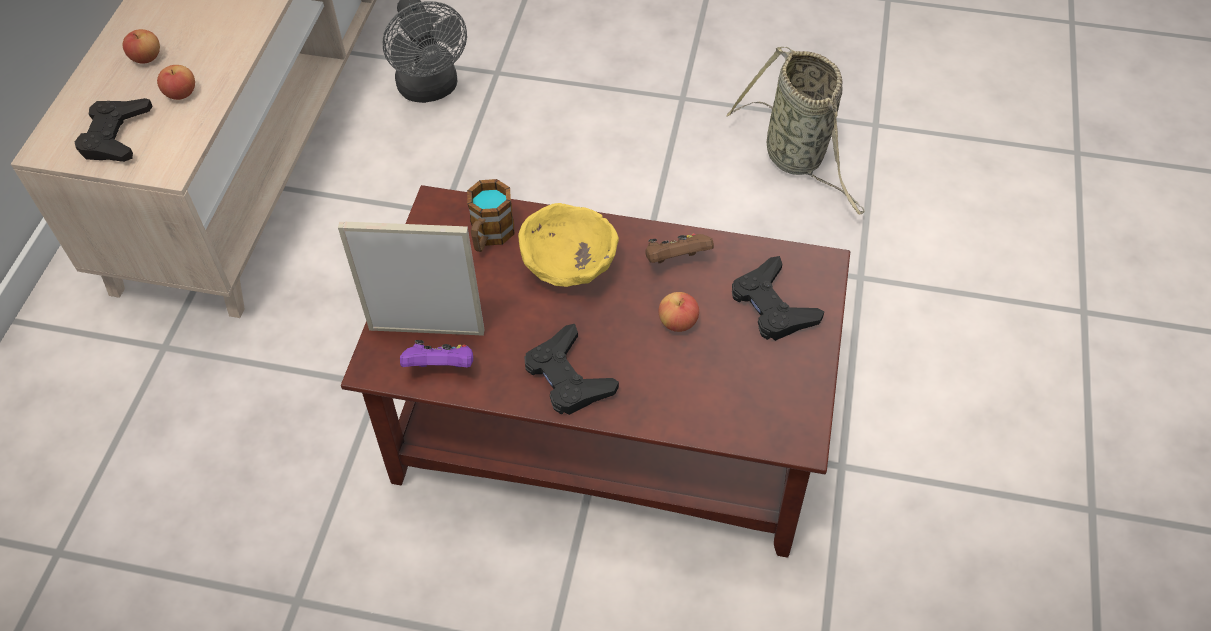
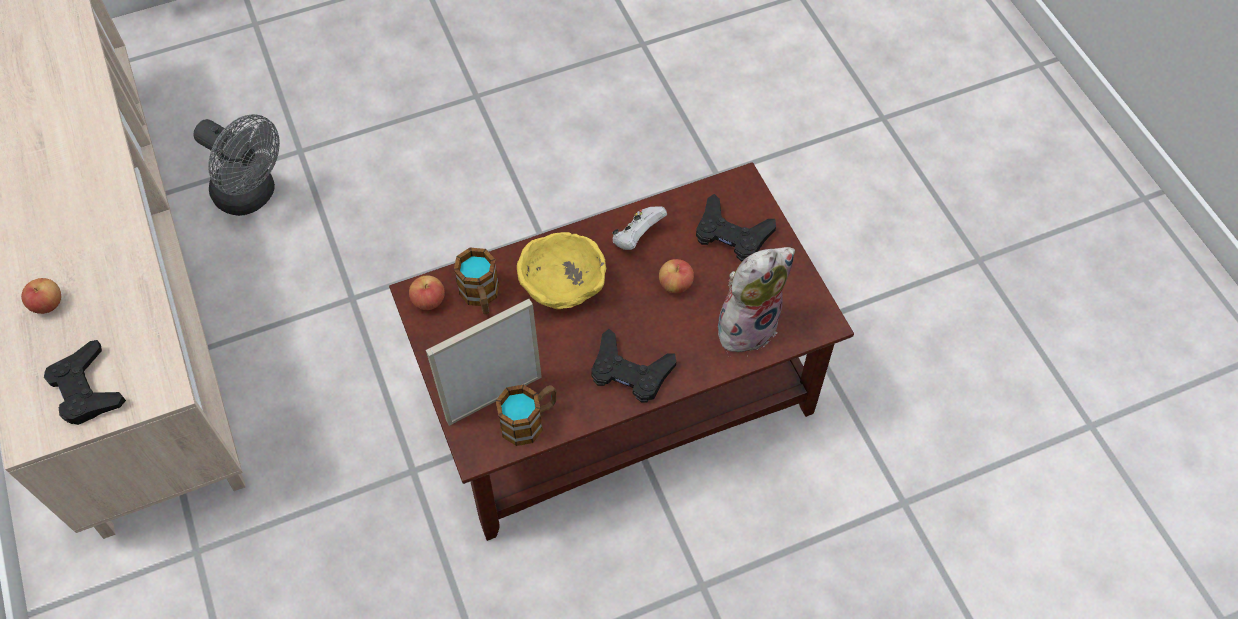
camera: 35 degrees left, 5 degrees up
apple [157,65,195,100] -> apple moved to [409,276,445,310]
purple game controller [400,340,473,368] -> mug [496,384,556,446]
brown game controller [645,233,714,263] -> white game controller [612,207,667,250]
basket [726,47,865,215] -> none
none -> plush toy [718,247,795,352]

